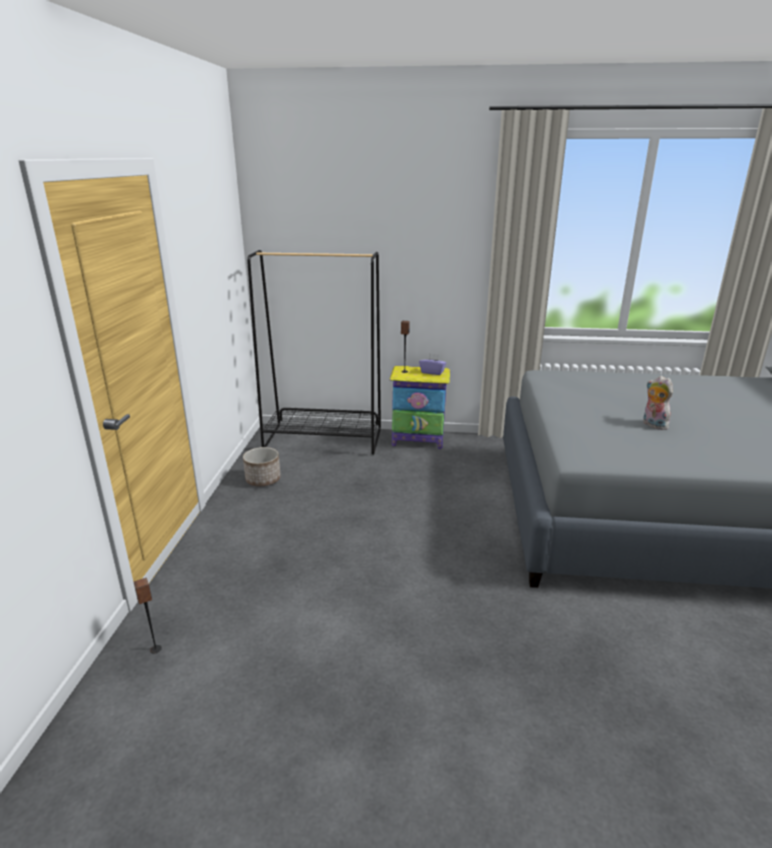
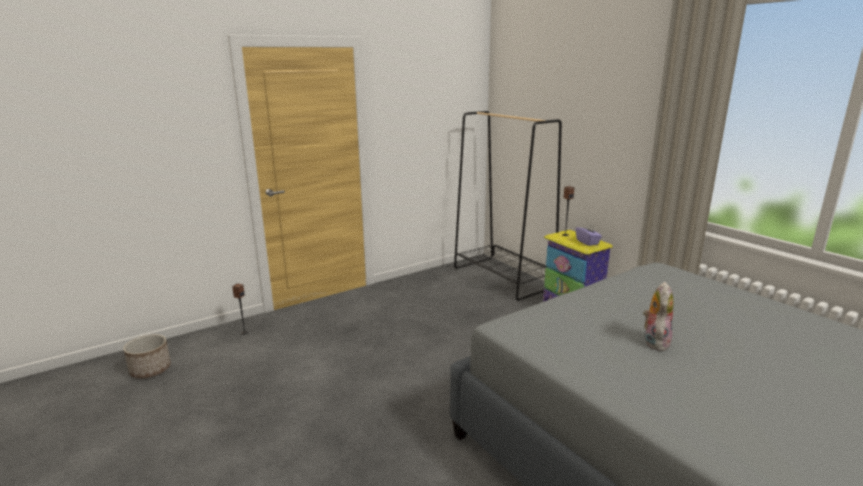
camera: 50 degrees right, 5 degrees down
planter [243,447,281,486] -> planter moved to [123,334,171,378]

